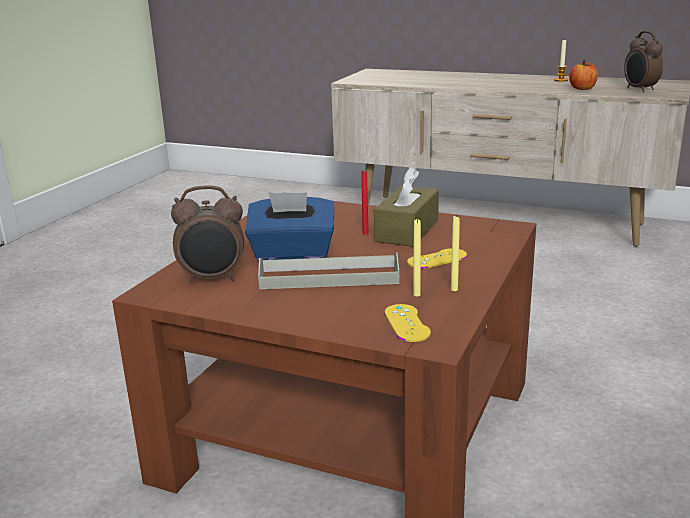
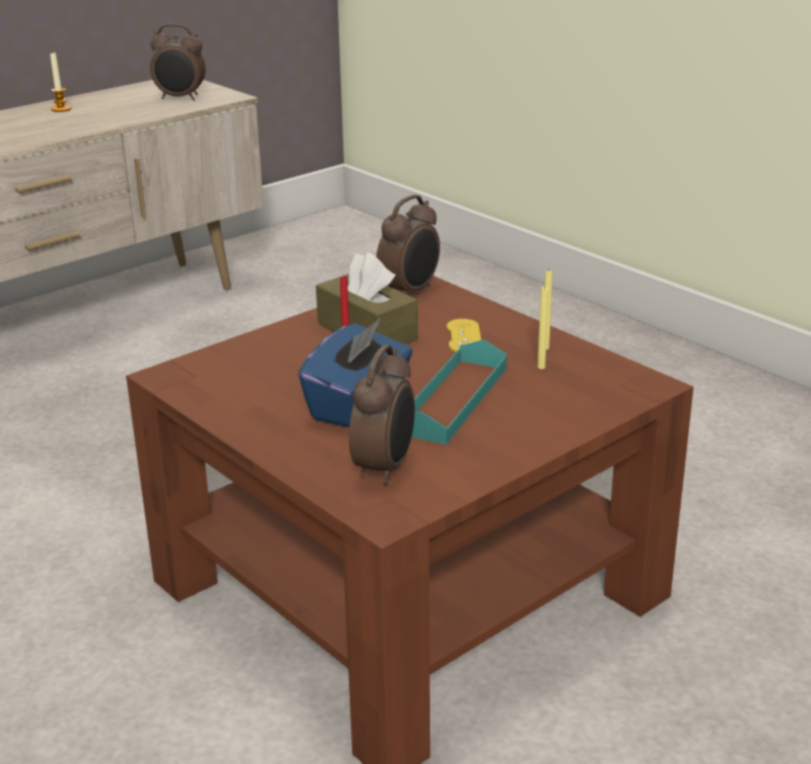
camera: 65 degrees left, 5 degrees up
grey tray [258,253,399,289] -> turquoise tray [412,339,507,445]
yellow game controller [384,304,431,342] -> none
apple [569,60,598,90] -> none
none -> alarm clock [376,195,440,294]

